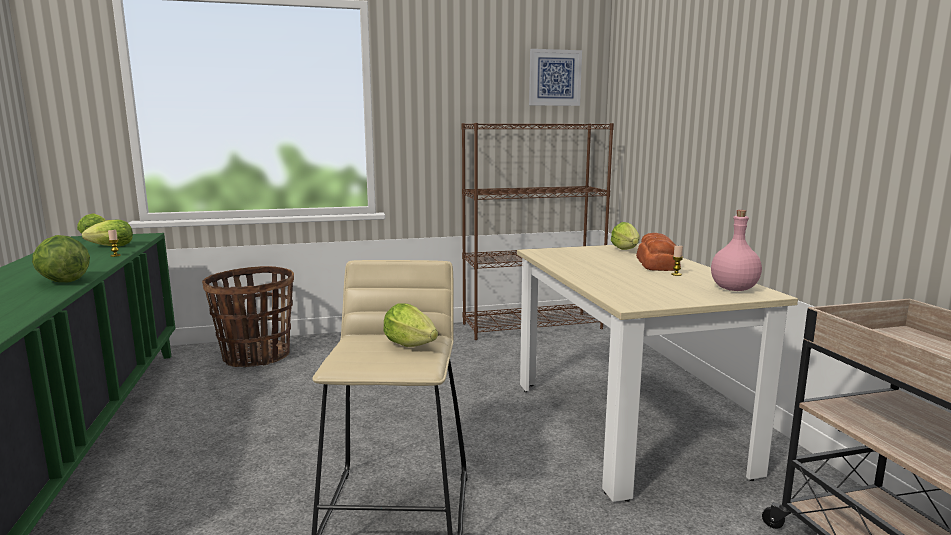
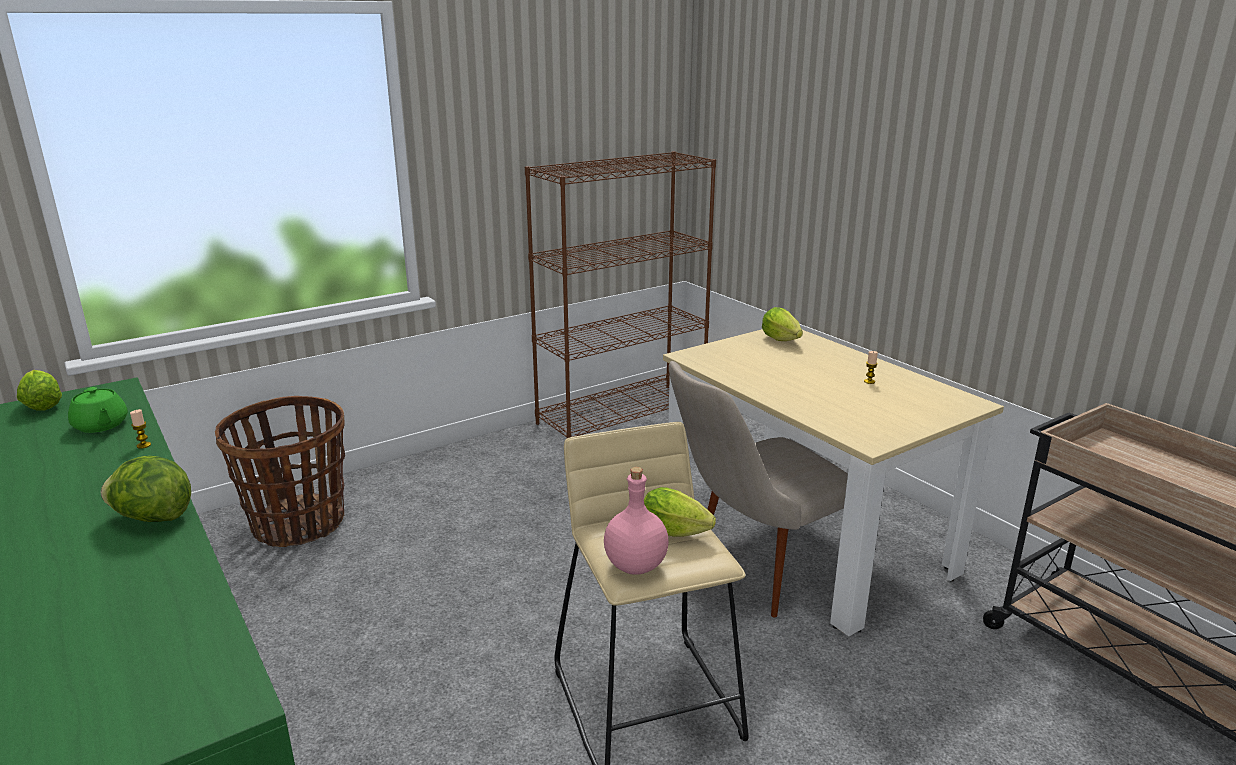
camera: 20 degrees left, 10 degrees up
lettuce [82,220,133,246] -> green teapot [68,387,128,433]
picture [529,49,582,106] -> none
bread [636,233,681,271] -> none
pink bottle [711,210,762,291] -> pink bottle moved to [604,467,669,575]
none -> beige chair [669,361,848,618]

